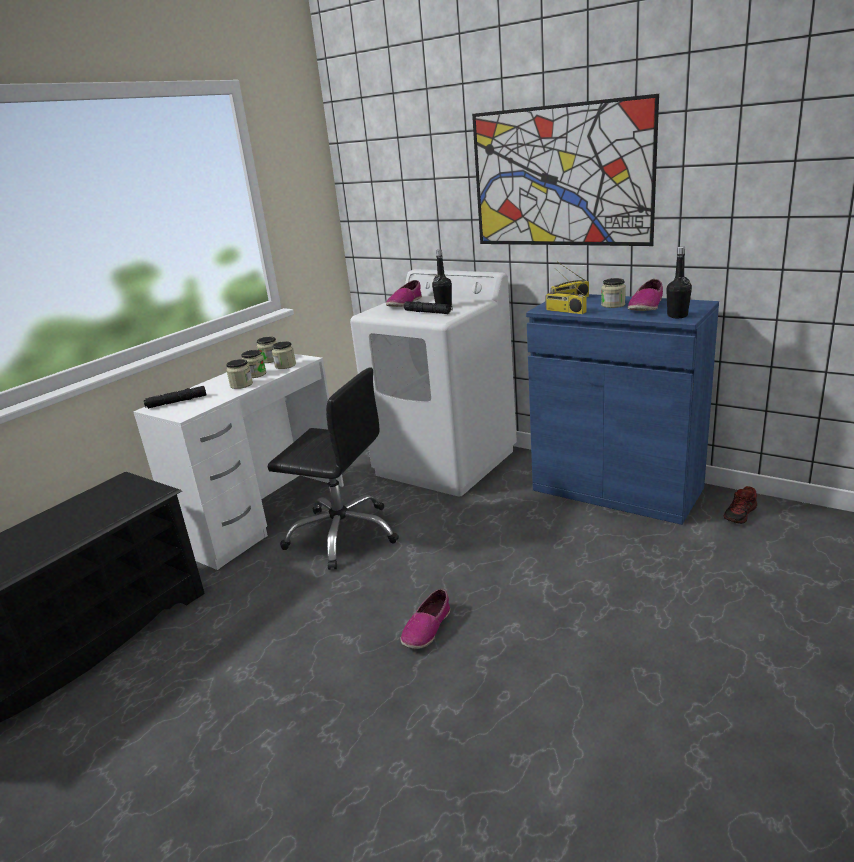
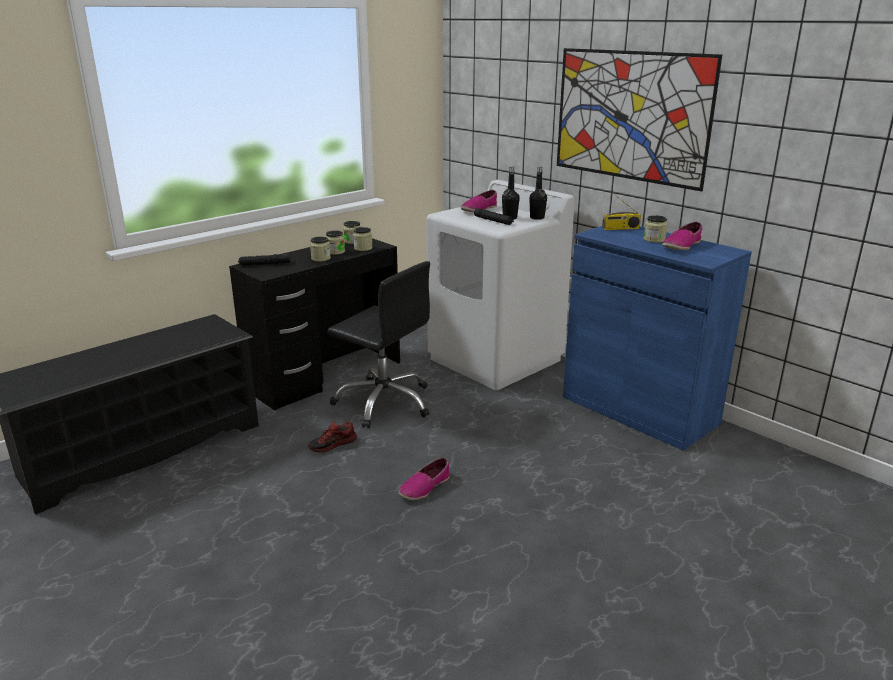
camera: 10 degrees right, 0 degrees up
white desk [133,354,344,570] -> black desk [229,238,400,410]
radio [545,268,587,314] -> none
black bottle [666,247,692,318] -> black bottle moved to [529,167,547,220]
shoe [724,486,757,524] -> shoe moved to [308,421,357,452]

